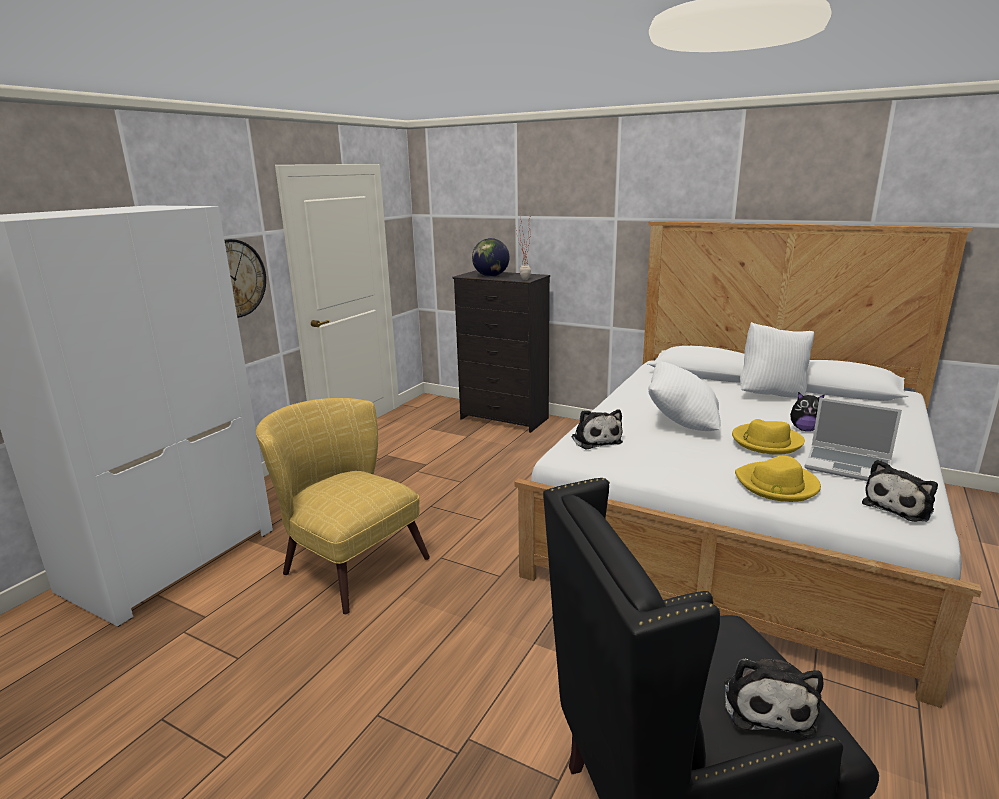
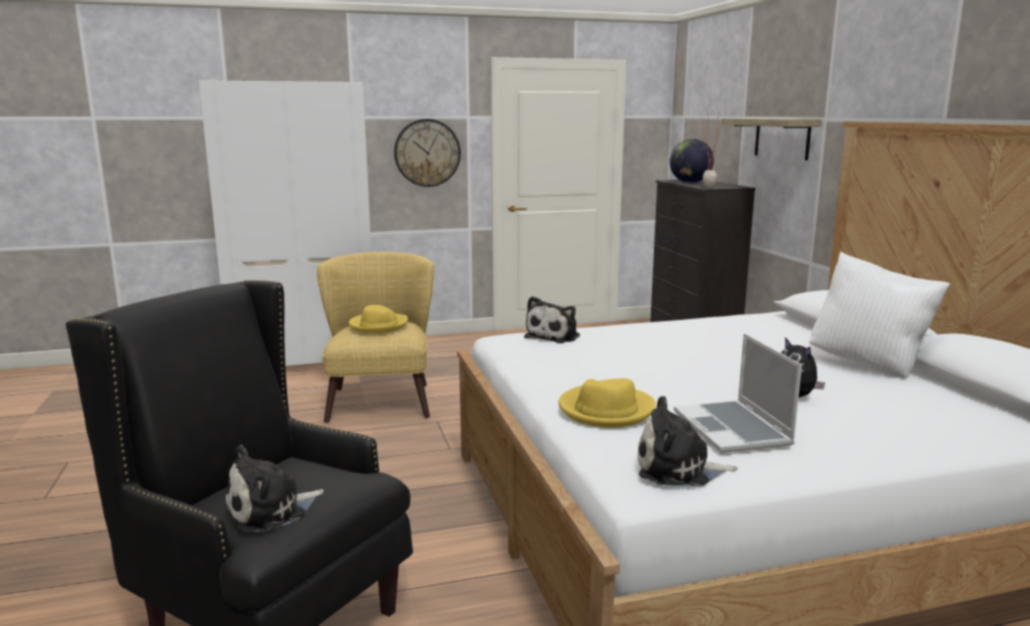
camera: 45 degrees right, 5 degrees down
white pillow [648,361,721,431] -> none
yellow hat [732,419,805,455] -> yellow hat moved to [349,305,408,333]
none -> shelf [721,118,822,160]

